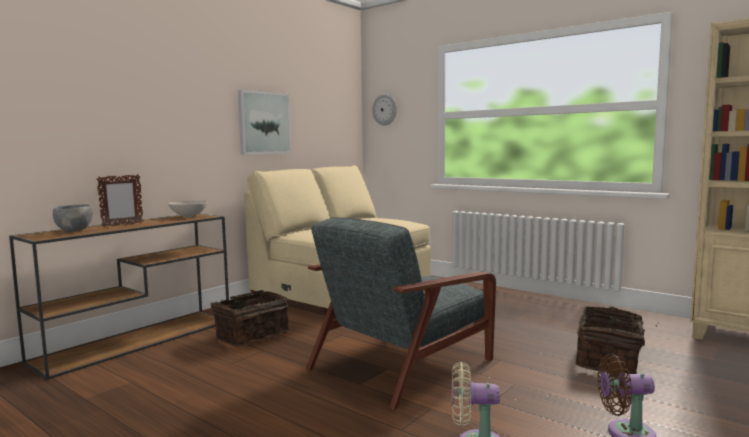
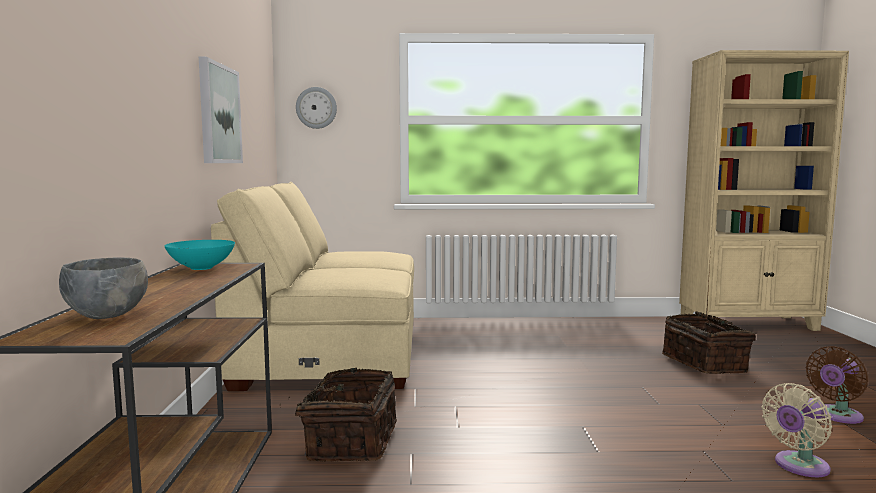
camera: 40 degrees left, 0 degrees up
picture frame [97,174,143,227] -> none
white bowl [168,201,208,217] -> turquoise bowl [164,240,235,270]
grey armchair [306,217,496,410] -> none

